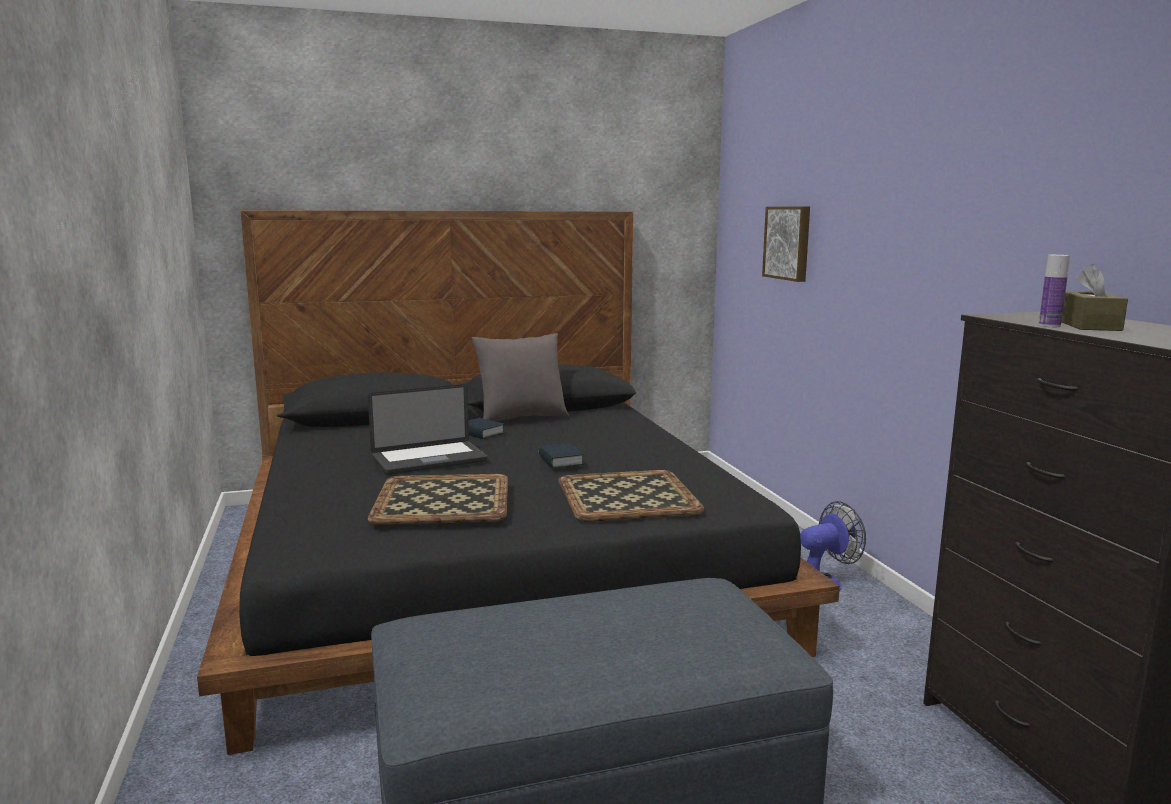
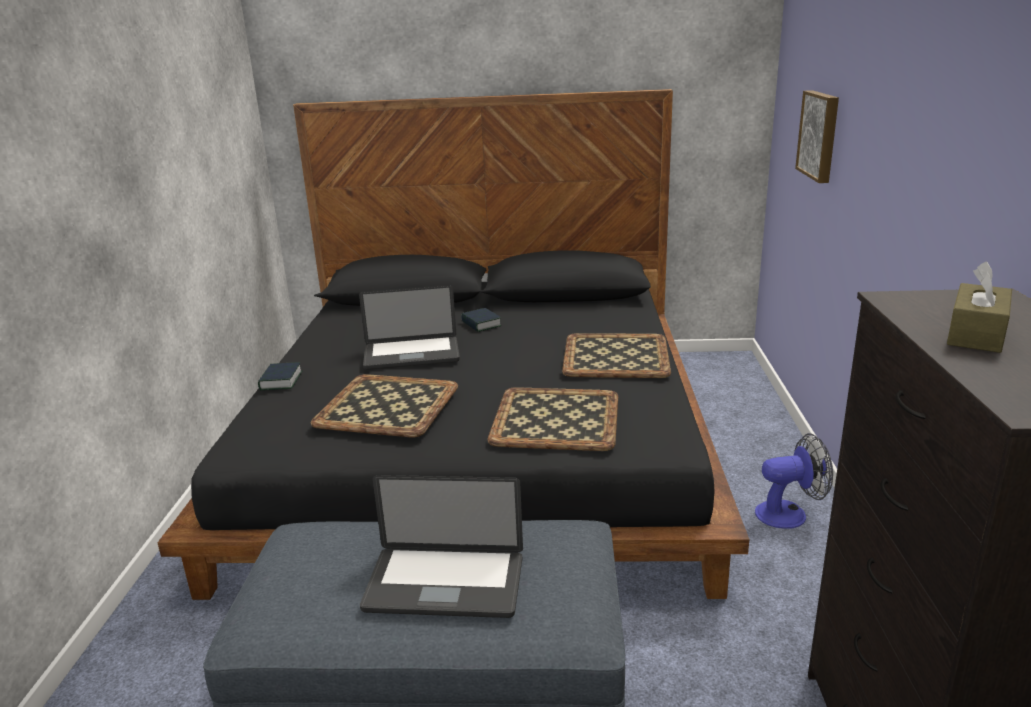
camera: 20 degrees right, 10 degrees up
grey pillow [471,333,569,422] -> none
book [539,443,584,469] -> book moved to [258,362,302,390]
bottle [1039,255,1070,327] -> none
none -> laptop [360,475,523,618]
none -> tray [562,333,671,378]

